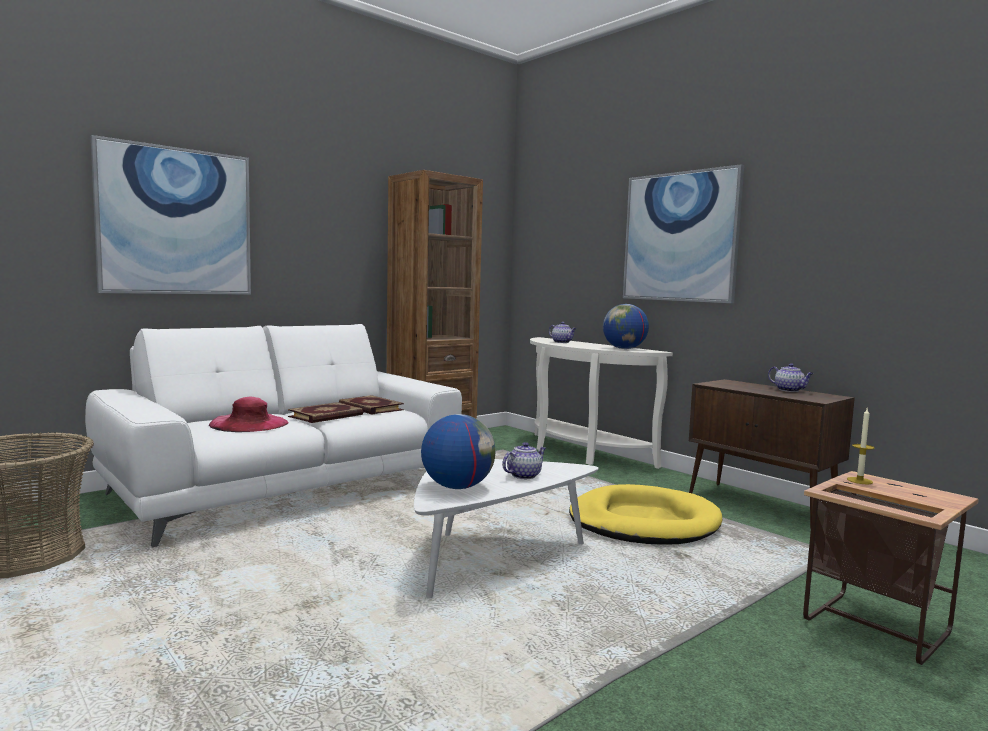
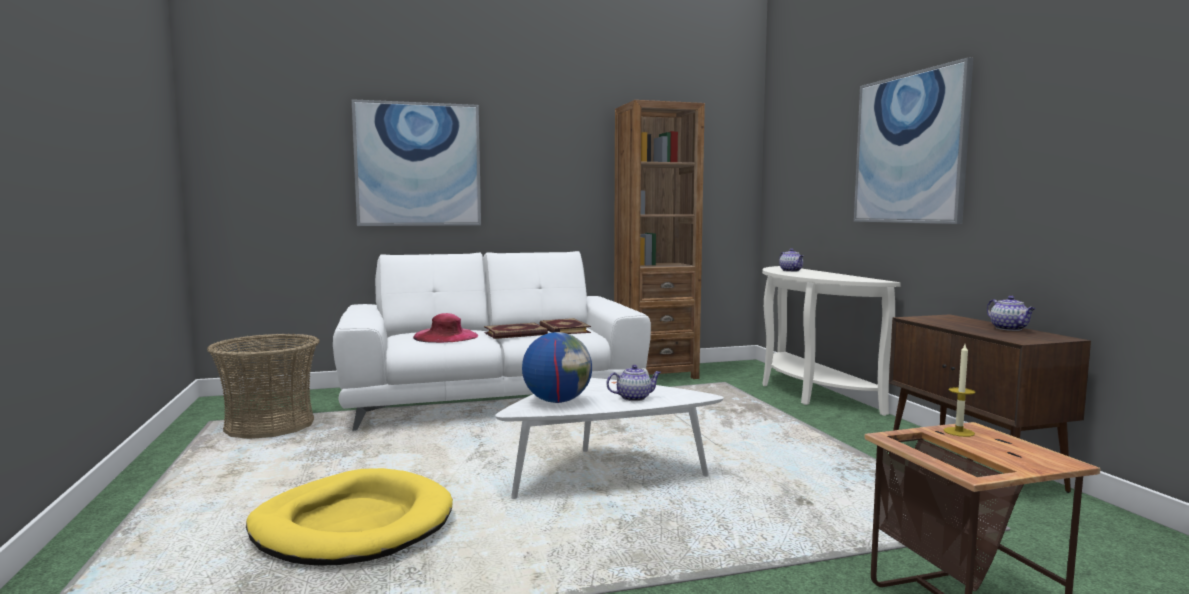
camera: 25 degrees right, 0 degrees up
yellow dog bed [569,484,722,544] -> yellow dog bed moved to [246,468,453,566]
globe [603,304,649,349] -> none

